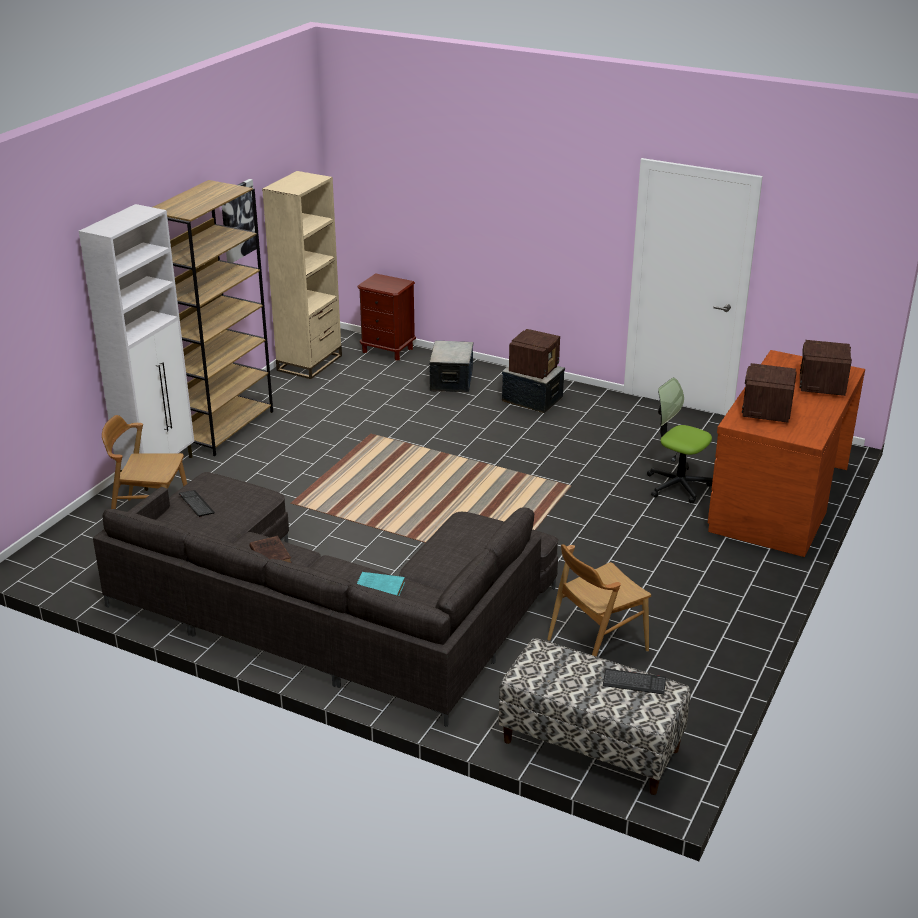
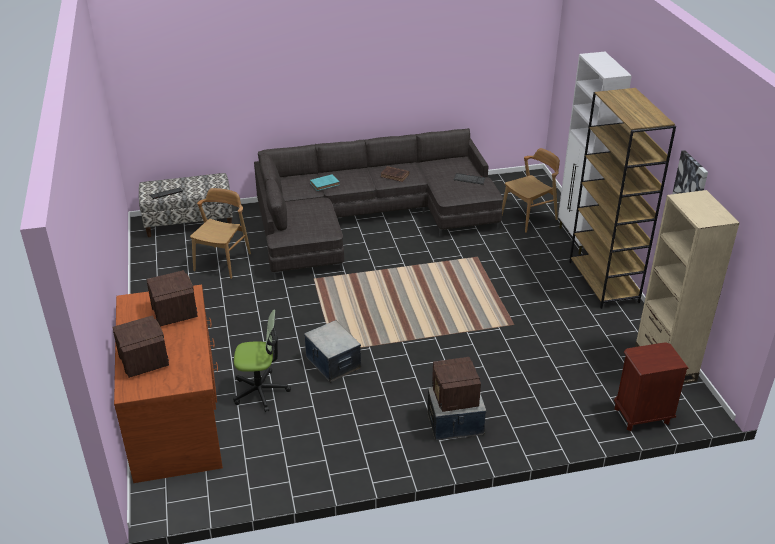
camera: 140 degrees right, 5 degrees up
storage box [429,340,474,392] -> storage box moved to [304,320,361,382]

